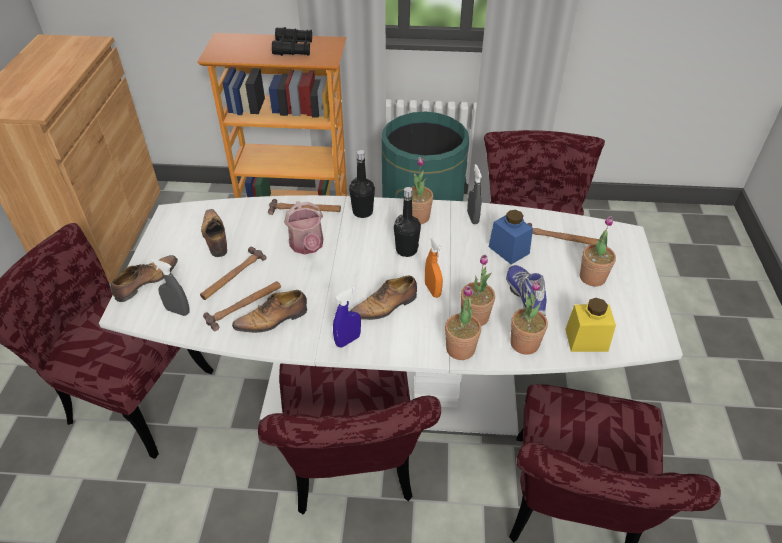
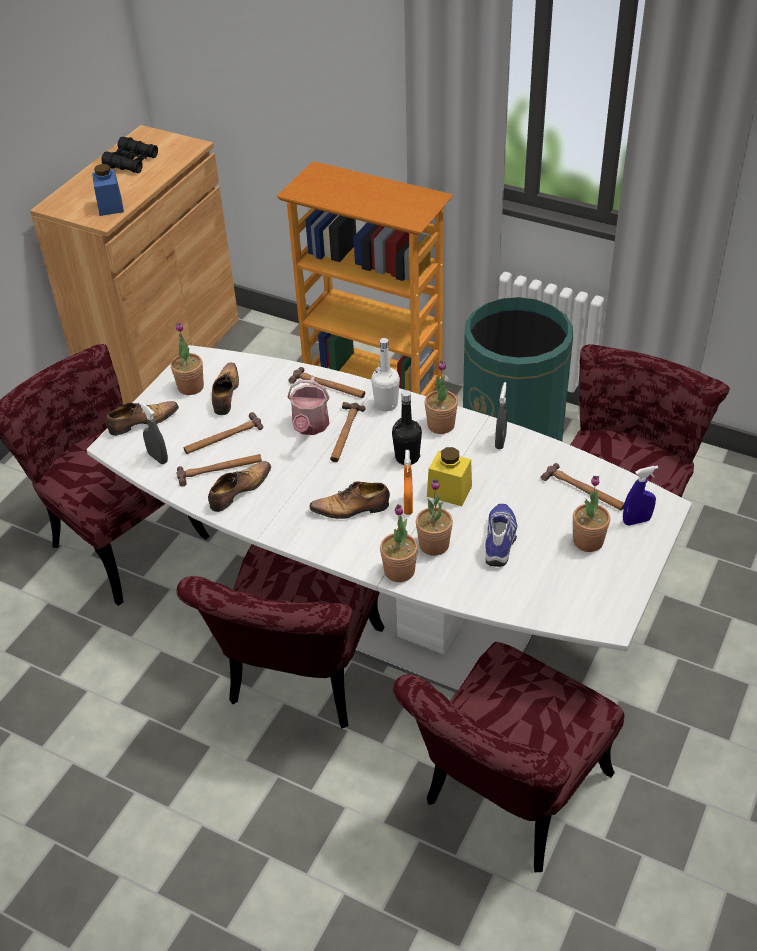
camera: 25 degrees right, 0 degrees up
shoe [232,290,307,333] -> shoe turned 135 degrees clockwise [208,461,271,512]
black binoculars [272,27,312,56] -> black binoculars moved to [101,137,158,173]
blue spray bottle [333,286,361,348] -> blue spray bottle moved to [623,466,658,525]
black bottle [349,150,375,218] -> white bottle [371,338,400,411]
blue jar [489,210,533,264] -> blue jar moved to [92,164,124,216]
potted plant [510,280,548,355] -> potted plant moved to [171,322,204,395]
yellow jar [565,298,616,352] -> yellow jar moved to [427,447,472,506]
none -> hammer [330,402,366,462]

